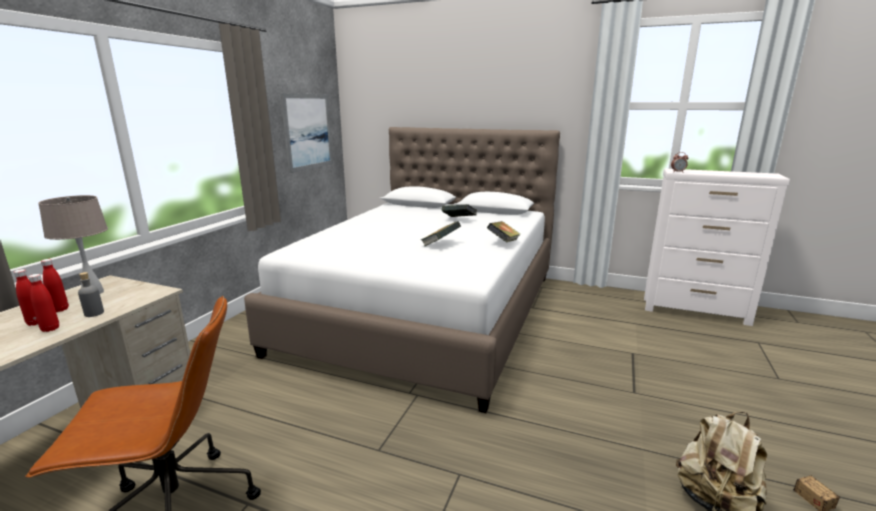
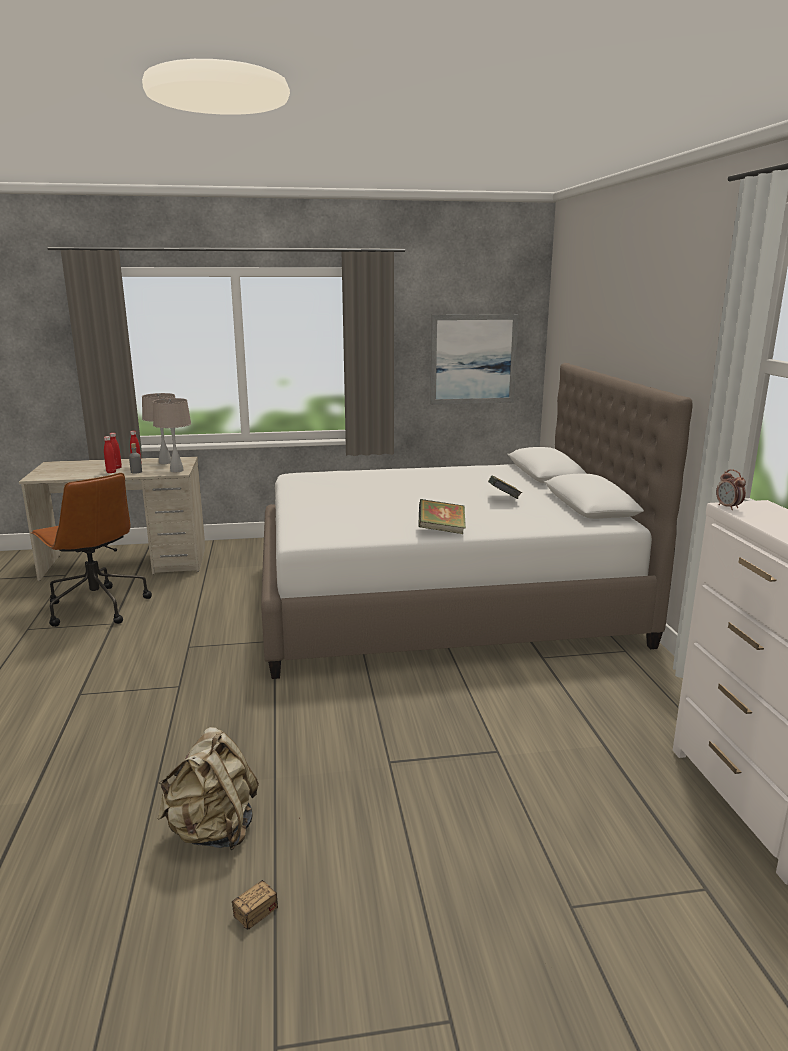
camera: 60 degrees right, 0 degrees up
book [421,221,461,246] -> none
none -> beige table lamp [153,398,191,472]

